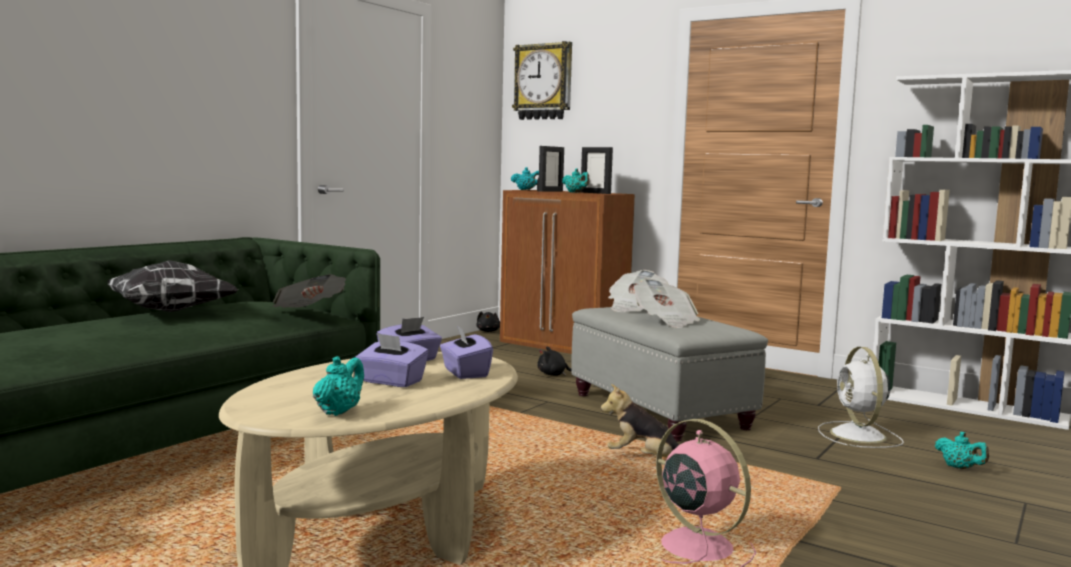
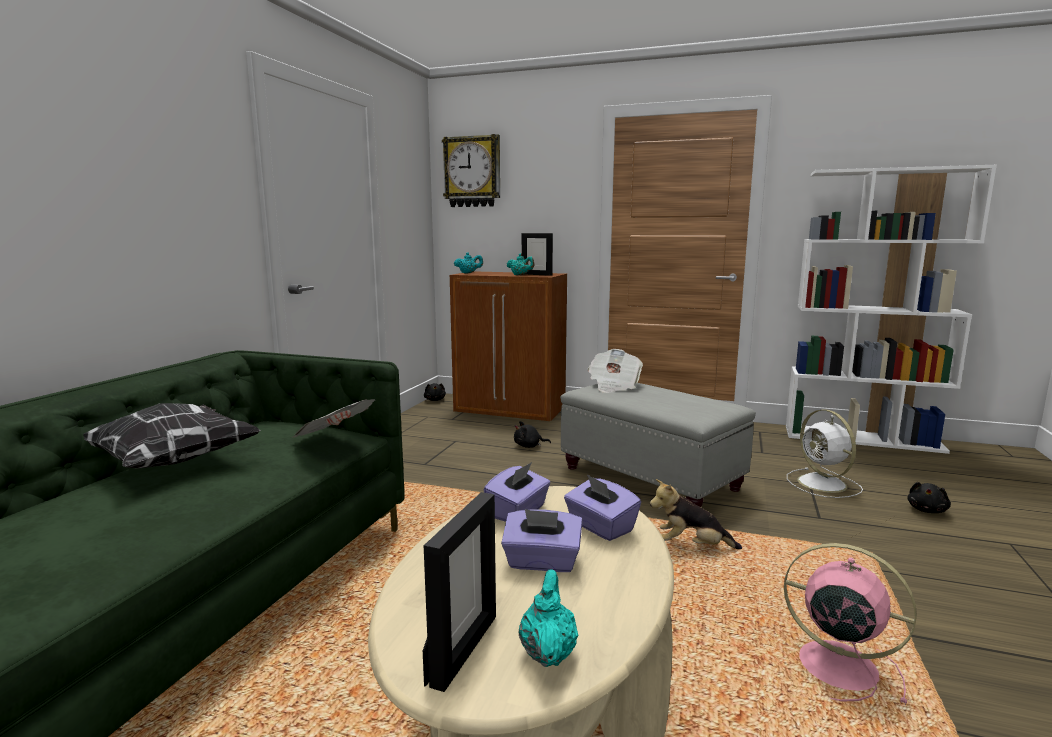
camera: 15 degrees left, 5 degrees up
picture frame [537,146,564,192] -> picture frame moved to [423,492,496,692]
newspaper [634,279,700,328] -> none
turquoise teapot [935,432,989,469] -> black plush toy [907,482,951,513]

